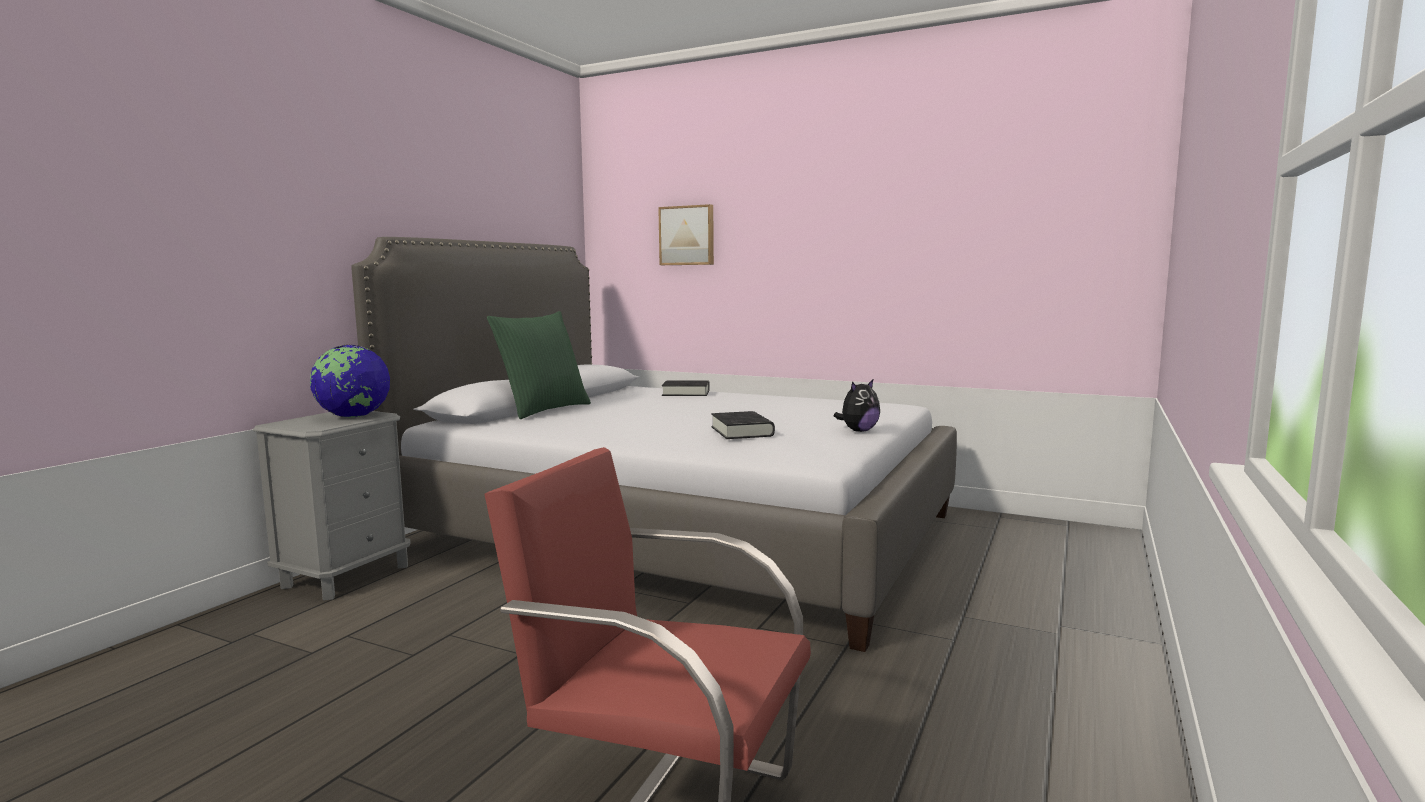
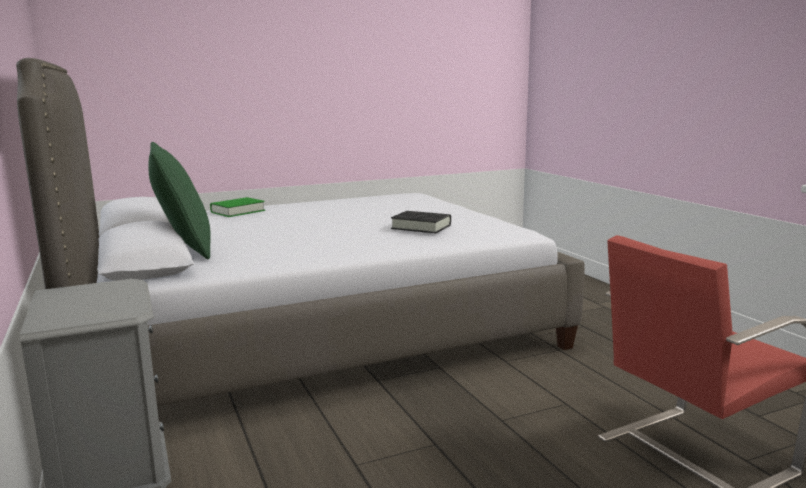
camera: 50 degrees left, 5 degrees up
globe [310,344,390,418] -> none
picture [658,204,714,265] -> none
black book [662,381,709,396] -> green book [210,197,265,217]
plush toy [834,380,880,432] -> none

